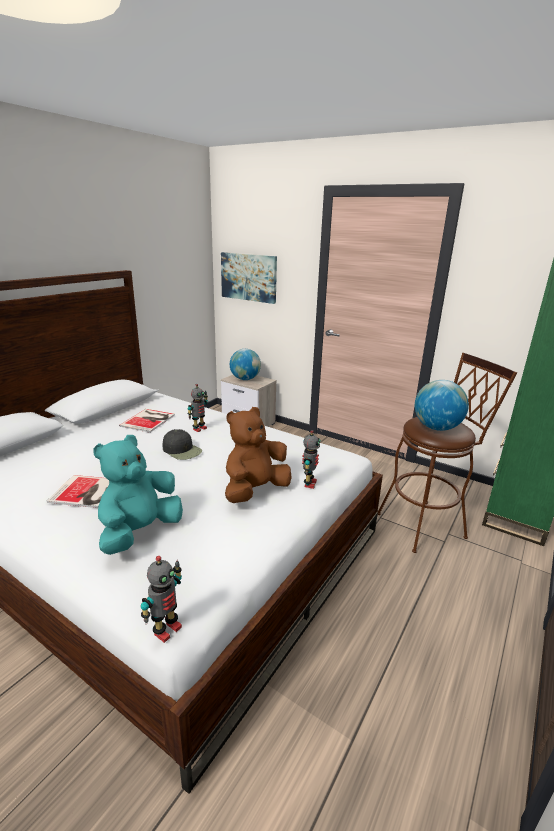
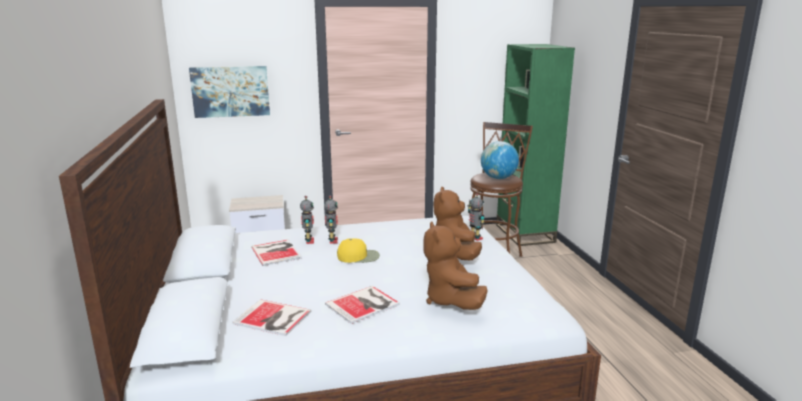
camera: 45 degrees left, 5 degrees down
turquoise plush toy [93,435,183,555] -> brown plush toy [423,221,487,310]
toy robot [141,556,182,643] -> toy robot moved to [300,196,314,244]
black cap [163,429,202,460] -> yellow cap [337,238,380,263]
globe [230,349,261,380] -> none
none -> book [232,299,311,336]

